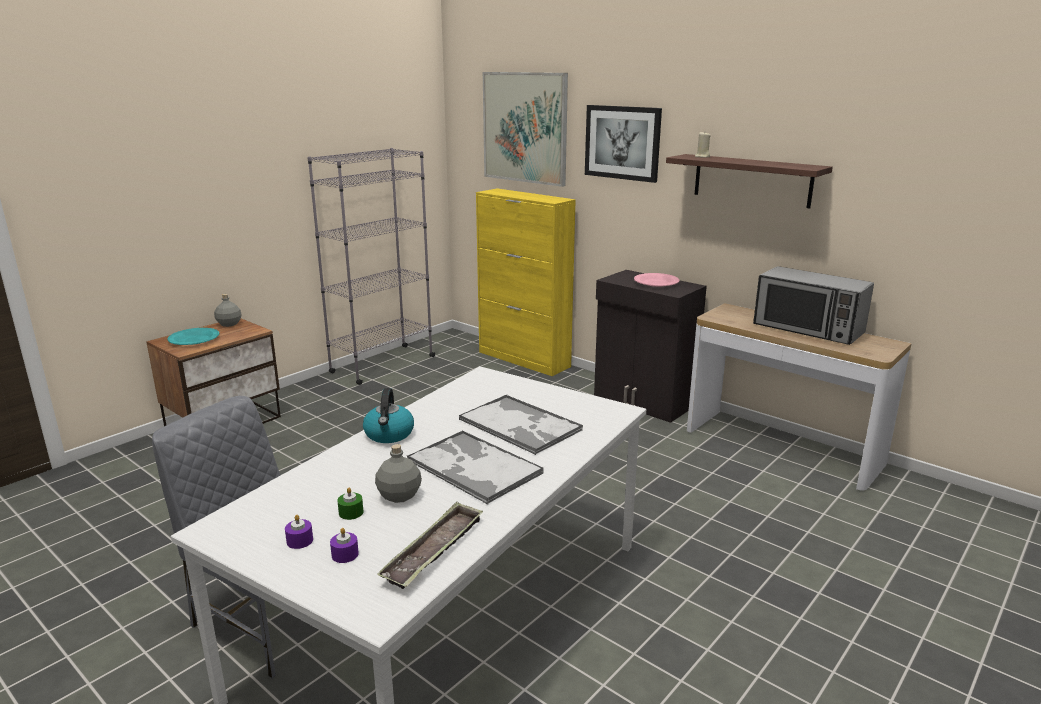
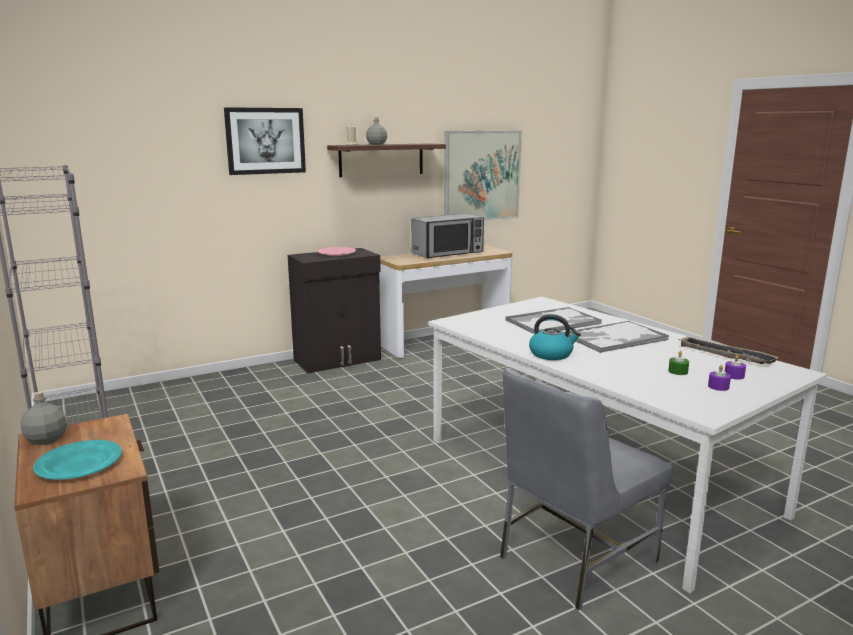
camera: 70 degrees left, 5 degrees down
grey bottle [375,444,422,503] -> grey bottle moved to [366,117,387,145]
yellow cabinet [476,188,576,376] -> none
picture [483,72,568,187] -> picture moved to [444,130,522,220]

